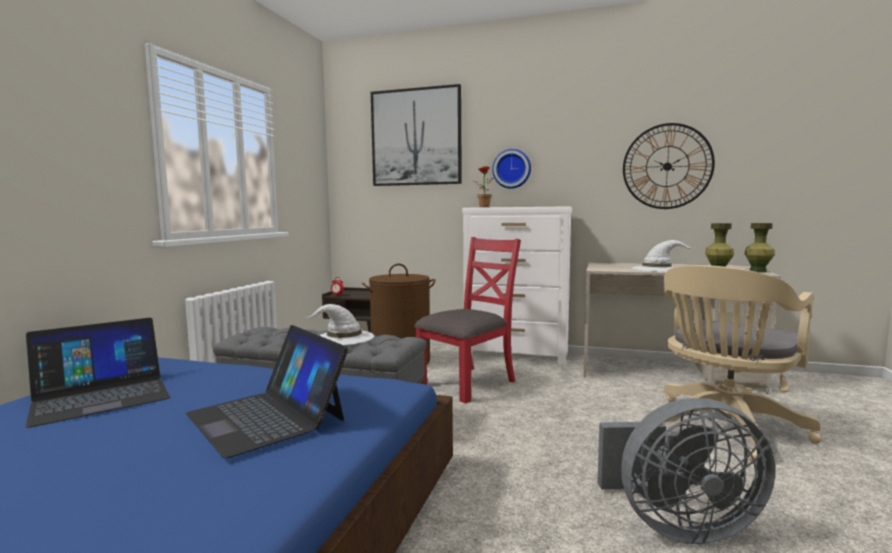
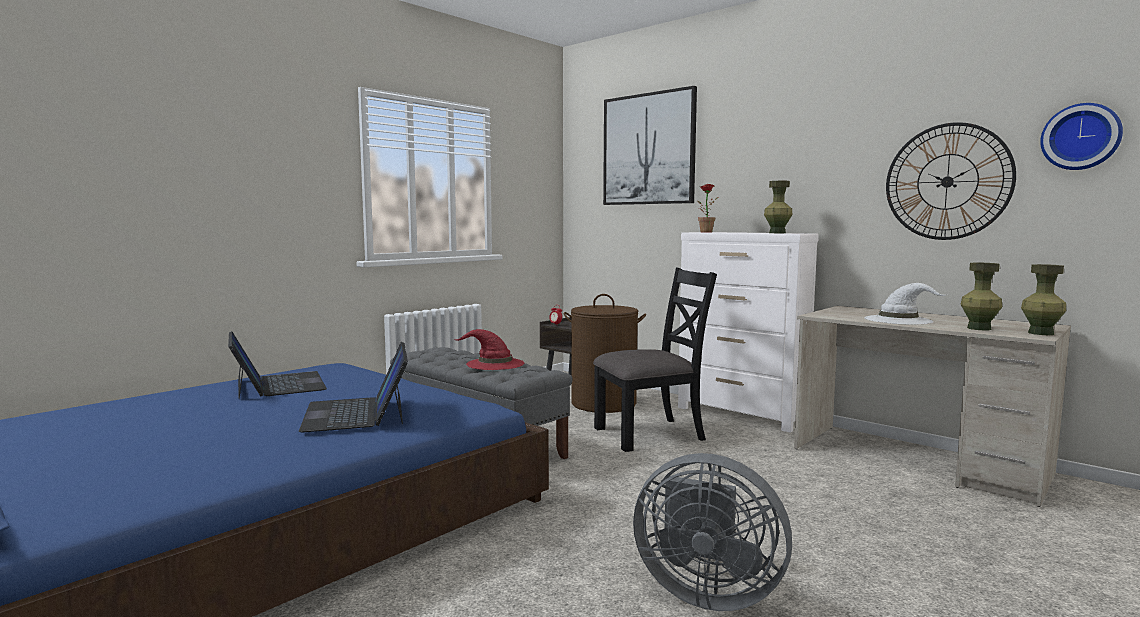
camera: 25 degrees right, 0 degrees up
laptop [25,318,170,428] -> laptop turned 105 degrees counterclockwise [228,331,327,399]
white hat [306,304,374,345] -> red hat [453,329,524,370]
red chair [414,237,521,404] -> black chair [593,268,717,452]
wall clock [492,149,531,189] -> wall clock moved to [1040,103,1123,170]
beige office chair [663,265,821,462] -> none
none -> green vase [764,181,792,233]

